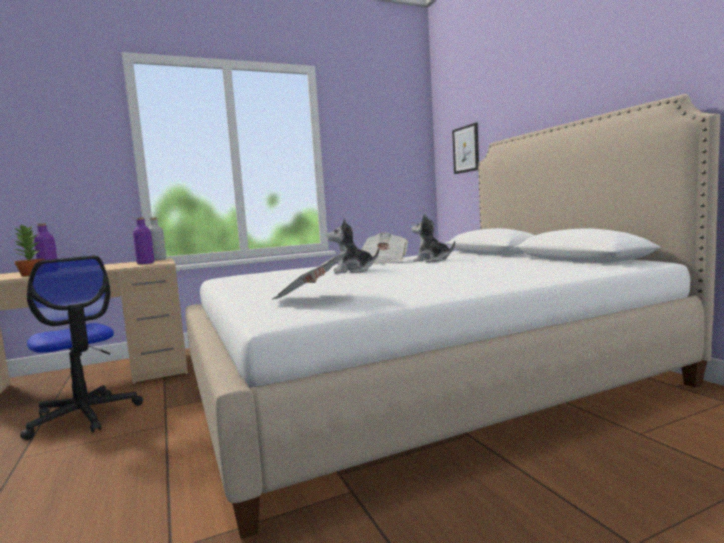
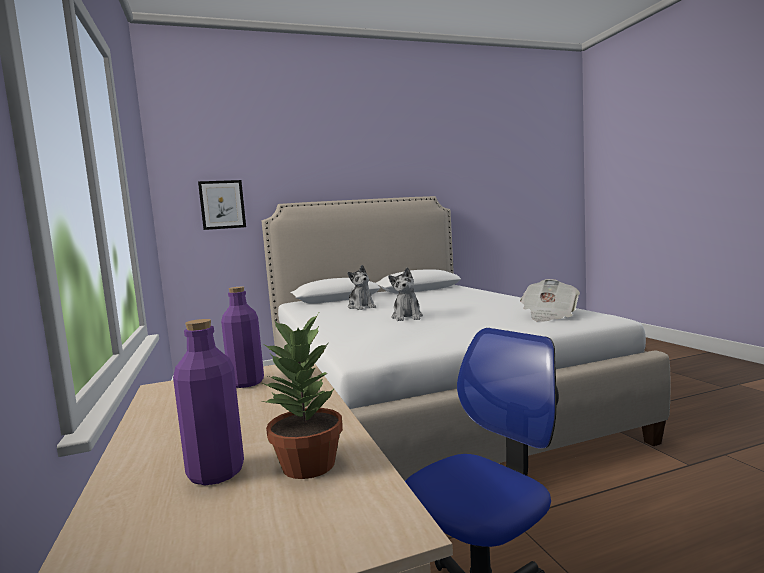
camera: 85 degrees left, 0 degrees up
grey bottle [149,217,166,261] -> none
newspaper [362,233,408,265] -> none
plush toy [412,214,455,262] -> plush toy turned 60 degrees counterclockwise [347,265,376,310]

